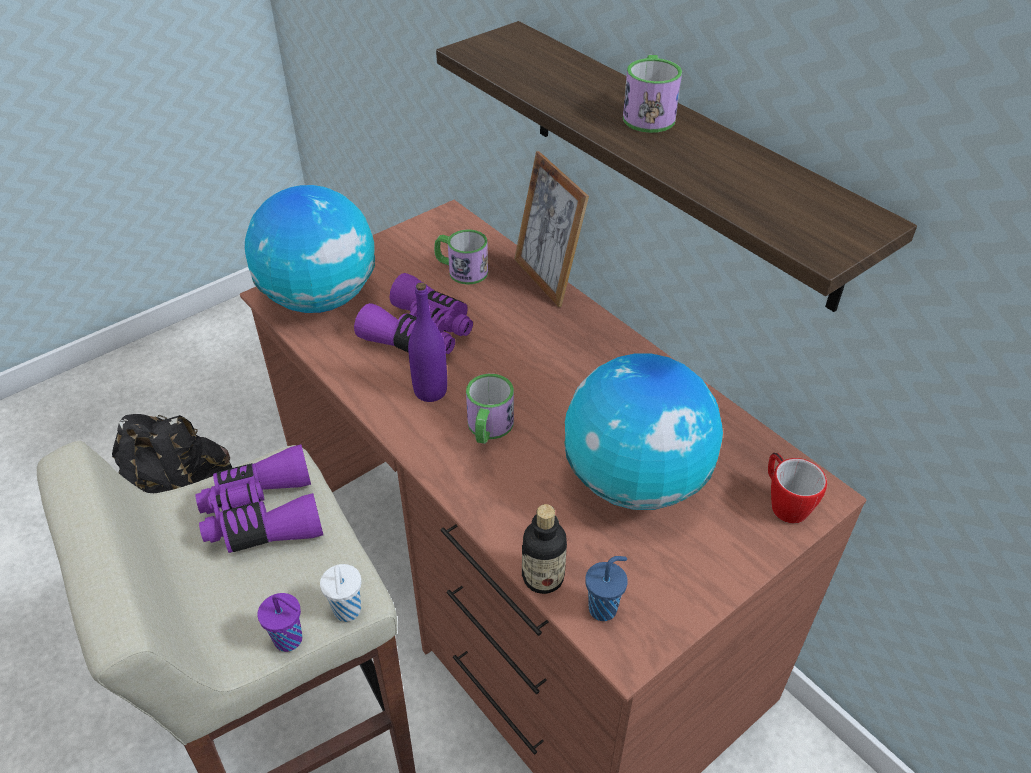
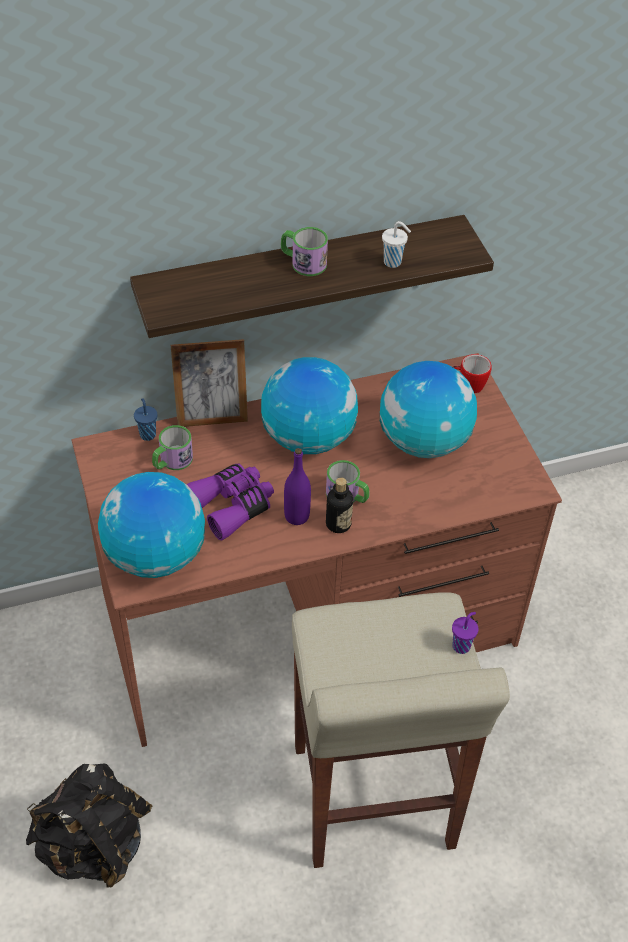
camera: 70 degrees left, 5 degrees up
purple binoculars [195,444,323,553] -> none
white cup [320,564,362,622] -> white cup moved to [382,221,411,268]
bottle [522,504,567,594] -> bottle moved to [326,477,353,533]
blue cup [585,556,628,621] -> blue cup moved to [134,398,157,441]
none -> globe [261,357,358,454]

